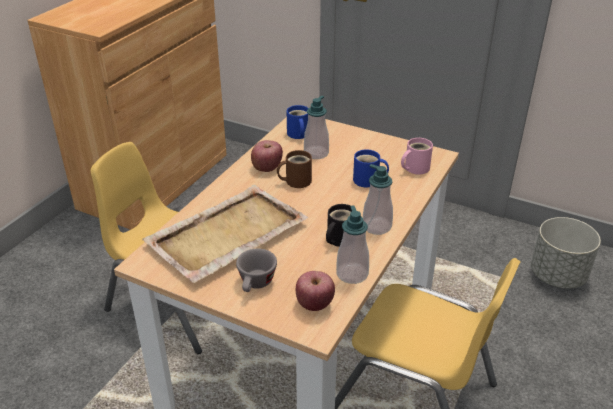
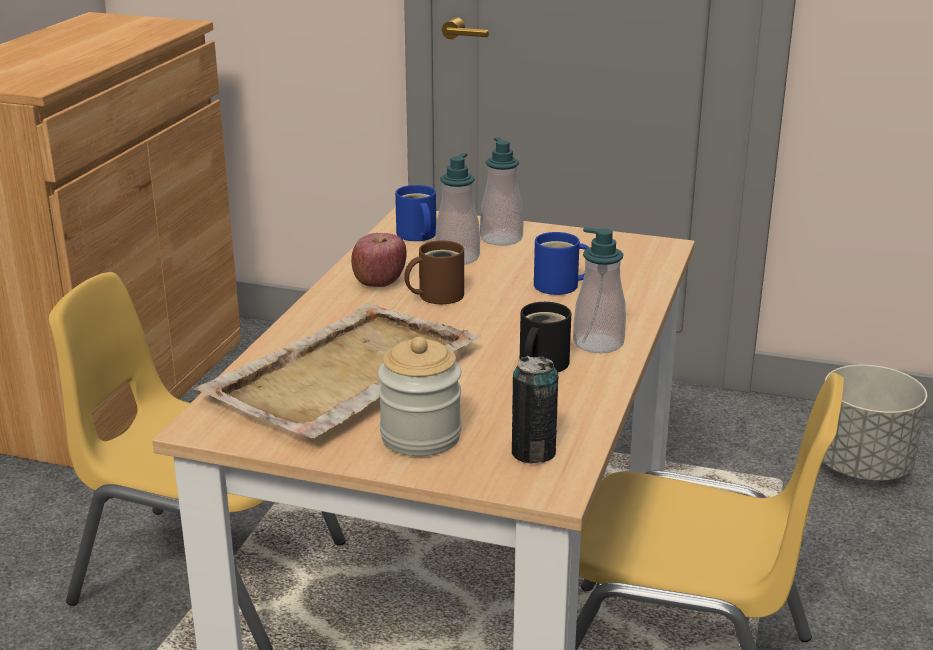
camera: 10 degrees left, 10 degrees down
grey cup [236,248,277,292] -> jar [378,337,461,456]
apple [296,271,335,311] -> can [512,356,558,464]
soap dispenser [336,205,369,284] -> soap dispenser moved to [480,137,523,246]
pink mug [401,138,433,175] -> none

